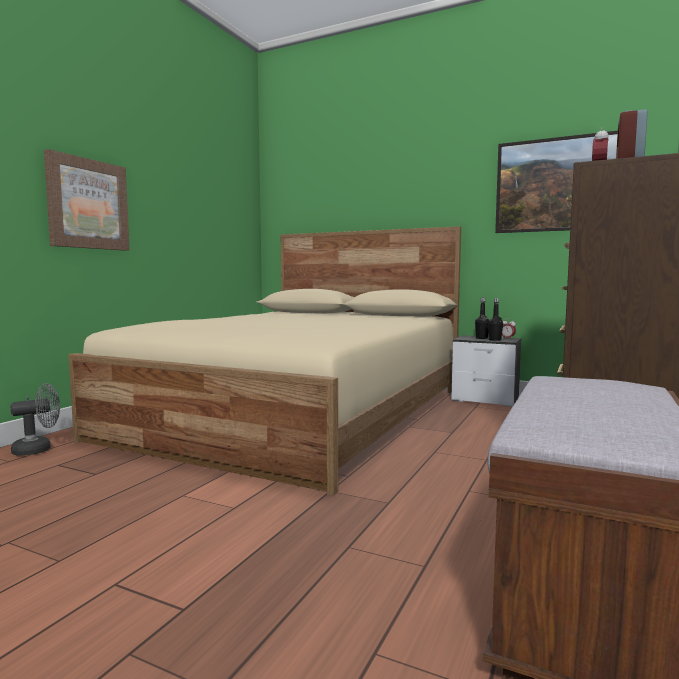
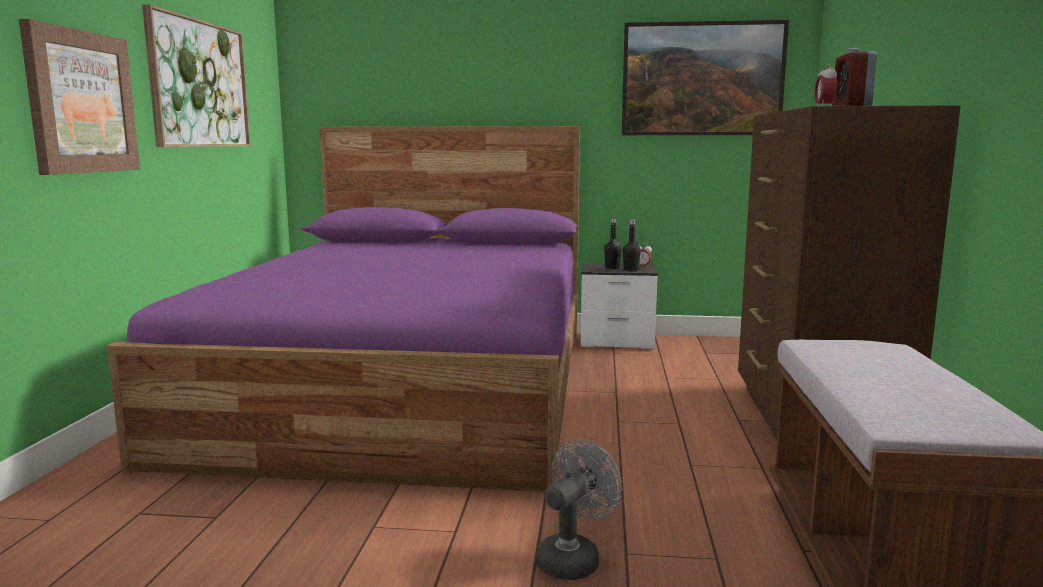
camera: 20 degrees left, 5 degrees up
grey fan [11,383,60,456] -> grey fan moved to [536,440,622,580]
beige bed [68,226,461,496] -> purple bed [107,126,580,492]
none -> picture [142,5,251,147]

